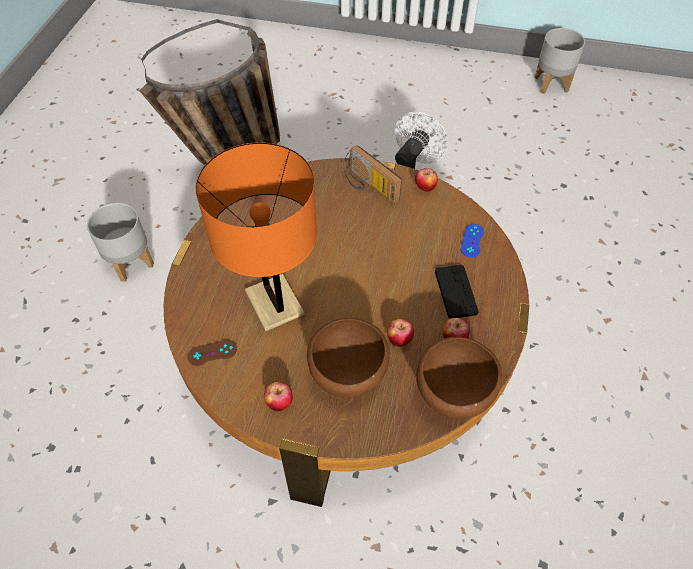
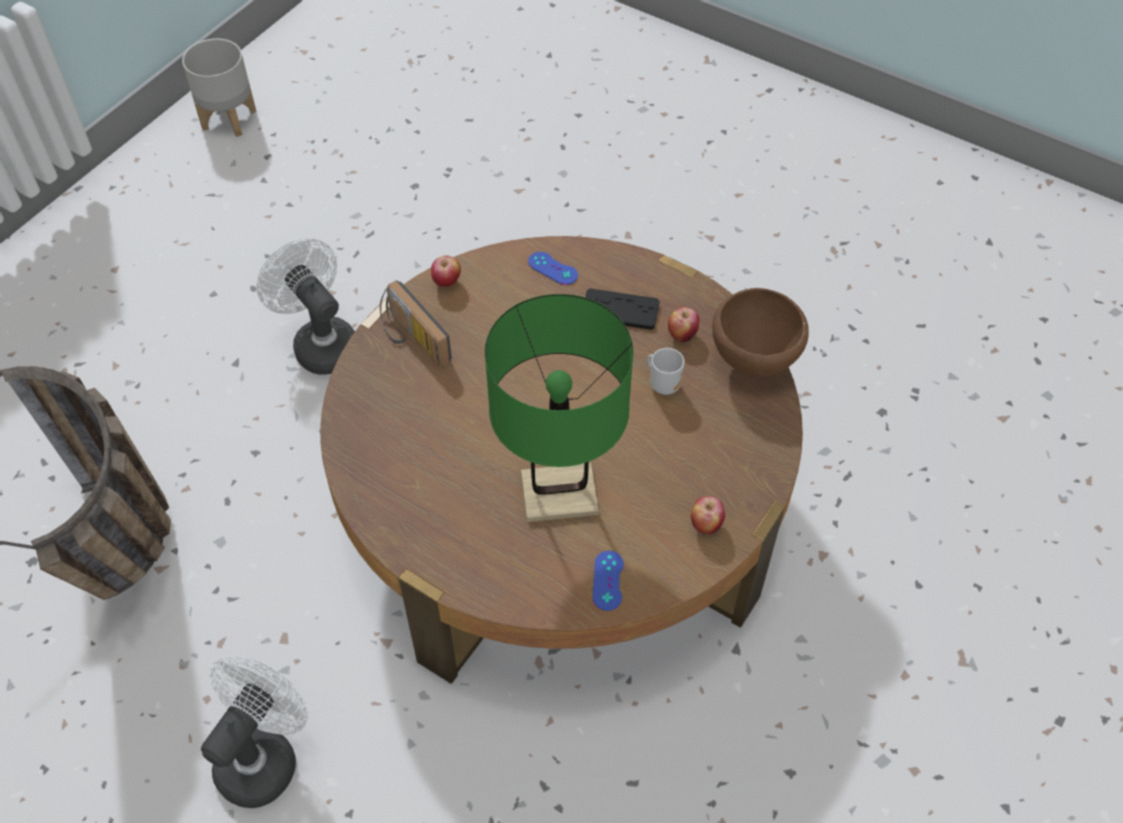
camera: 70 degrees left, 0 degrees up
grey planter [87,203,154,282] -> white fan [201,656,308,808]
brown game controller [187,340,237,366] -> blue game controller [593,551,624,611]
orange table lamp [196,142,317,331] -> green table lamp [485,294,634,522]
brown bowl [307,318,390,398] -> none
radio [344,145,402,203] -> radio turned 75 degrees clockwise [380,280,452,367]
apple [387,319,414,347] -> mug [647,348,685,395]

